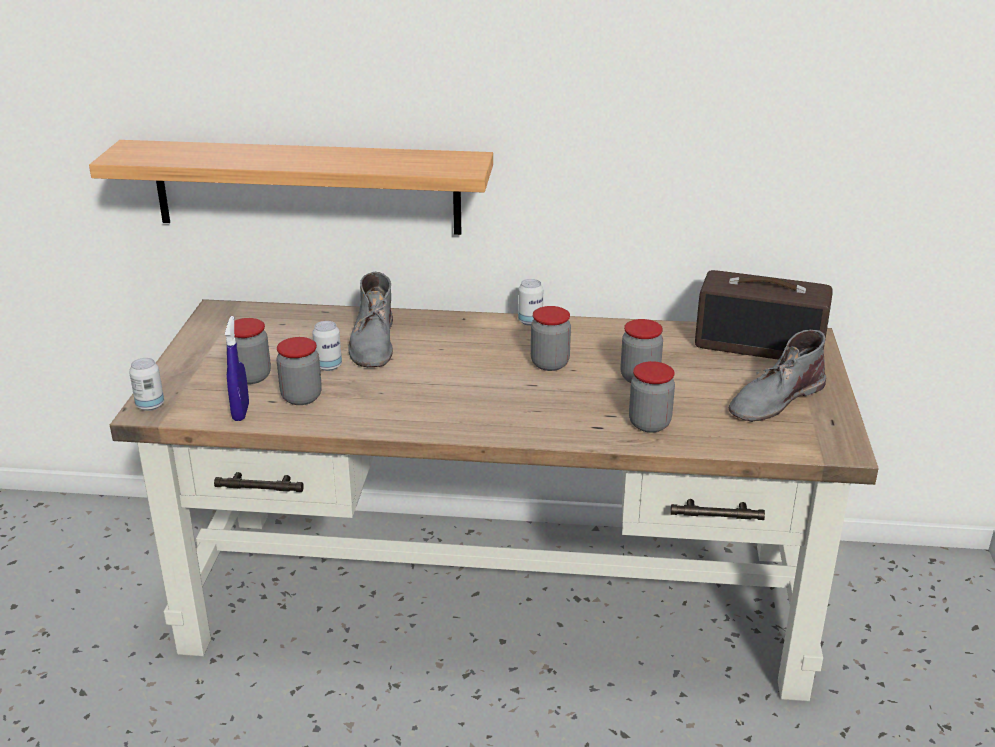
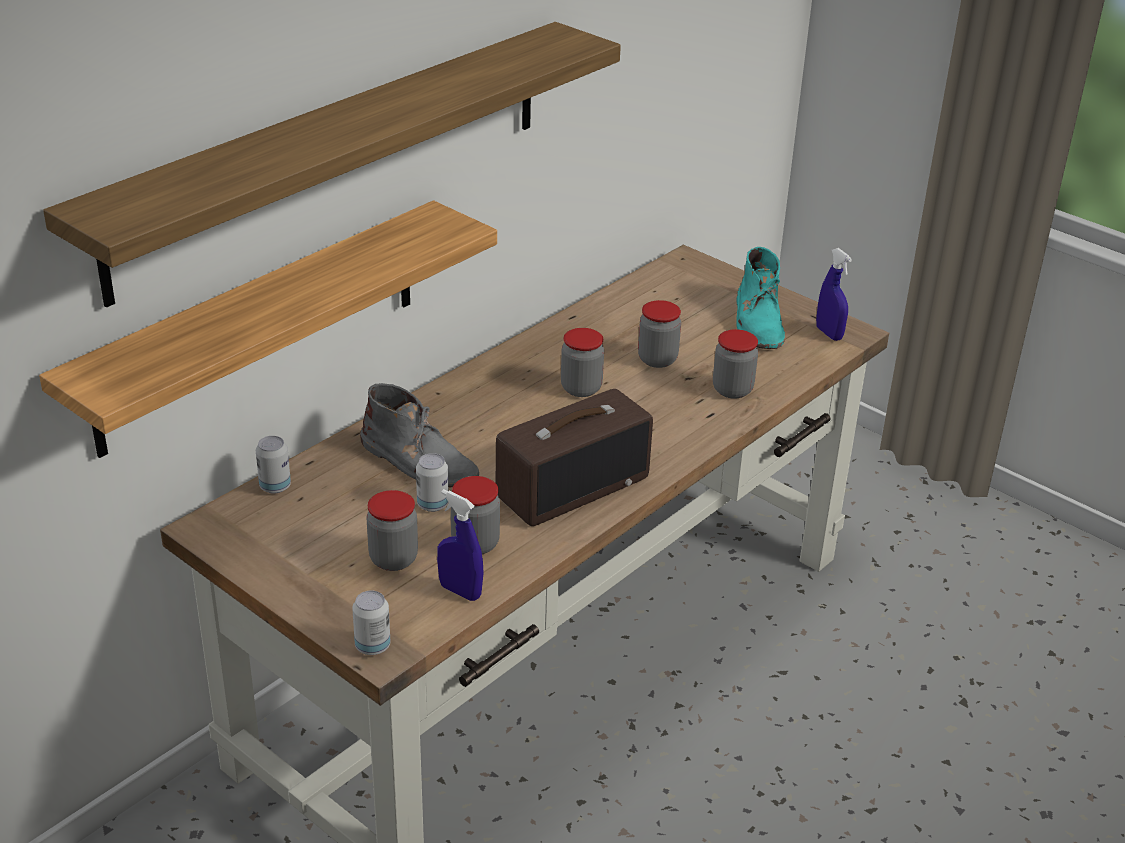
camera: 55 degrees left, 5 degrees up
can [518,279,543,326] -> can moved to [256,436,291,494]
radio [695,270,833,360] -> radio moved to [496,389,653,526]
grey boot [729,330,826,422] -> turquoise boot [736,247,785,349]
none -> shelf [43,22,621,307]
none -> blue spray bottle [816,248,852,341]

